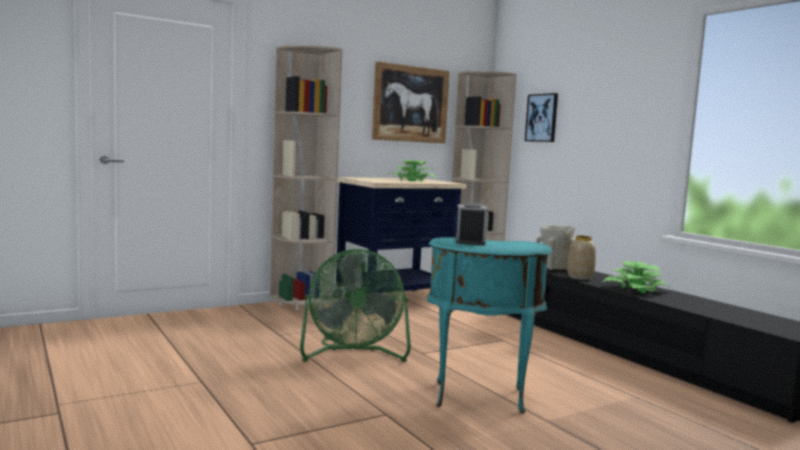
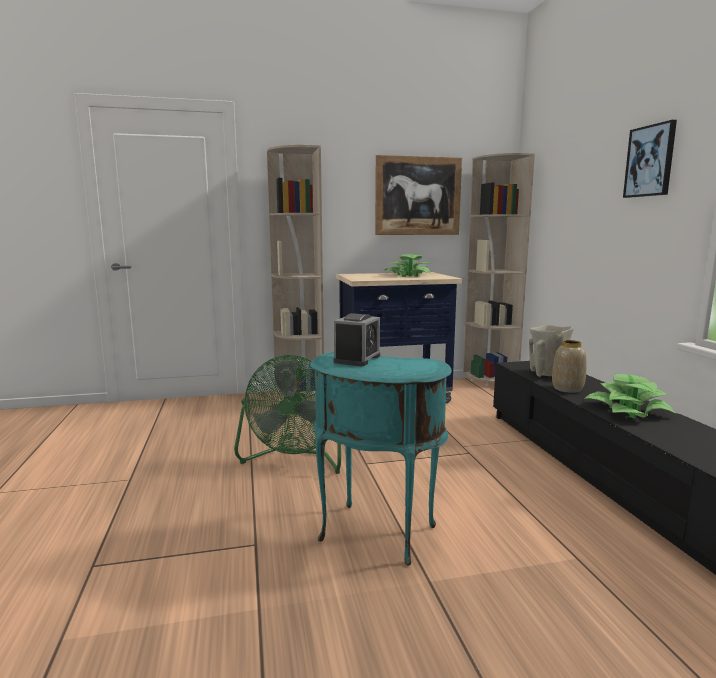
camera: 20 degrees right, 5 degrees up
picture [525,93,558,142] -> picture moved to [623,120,677,198]

